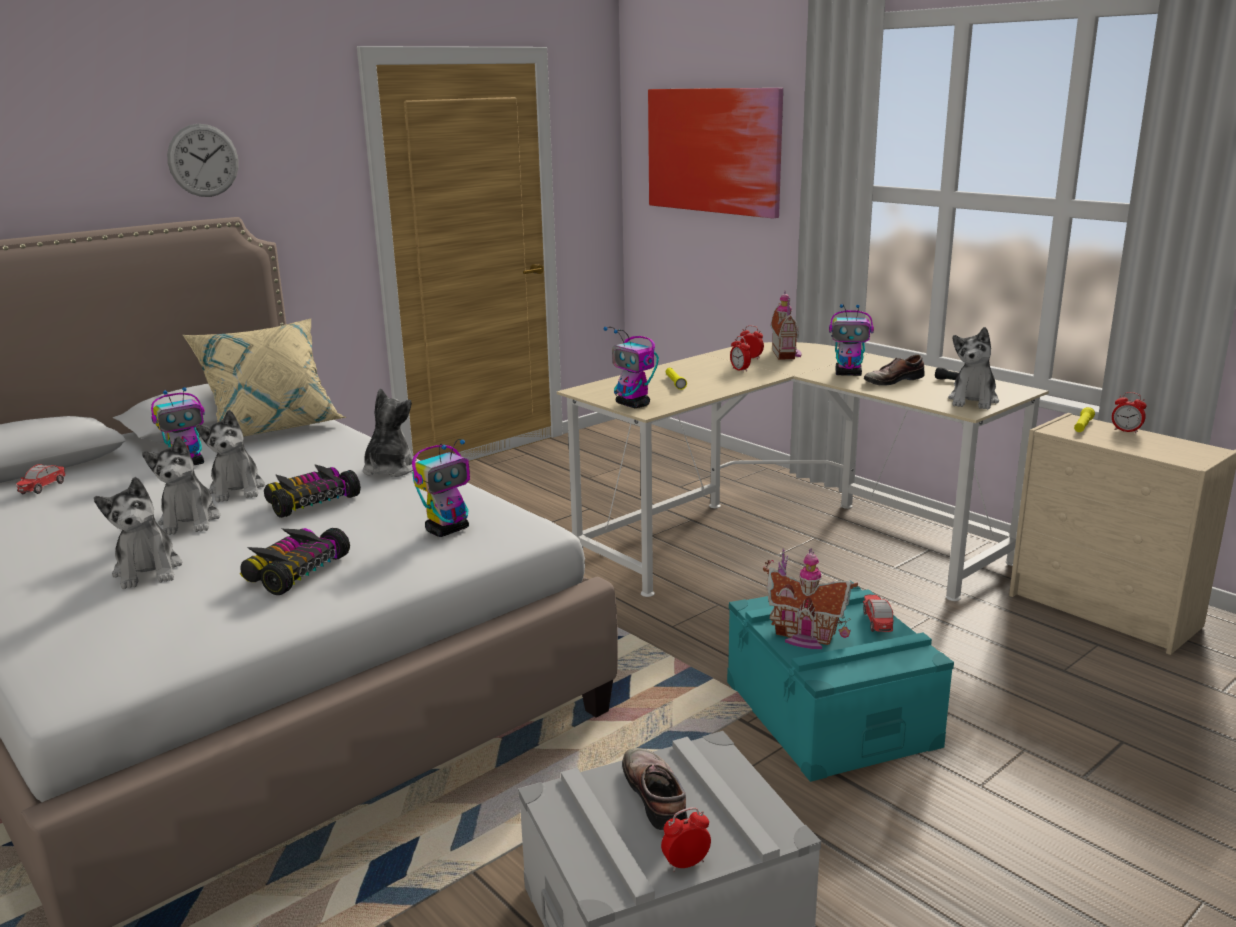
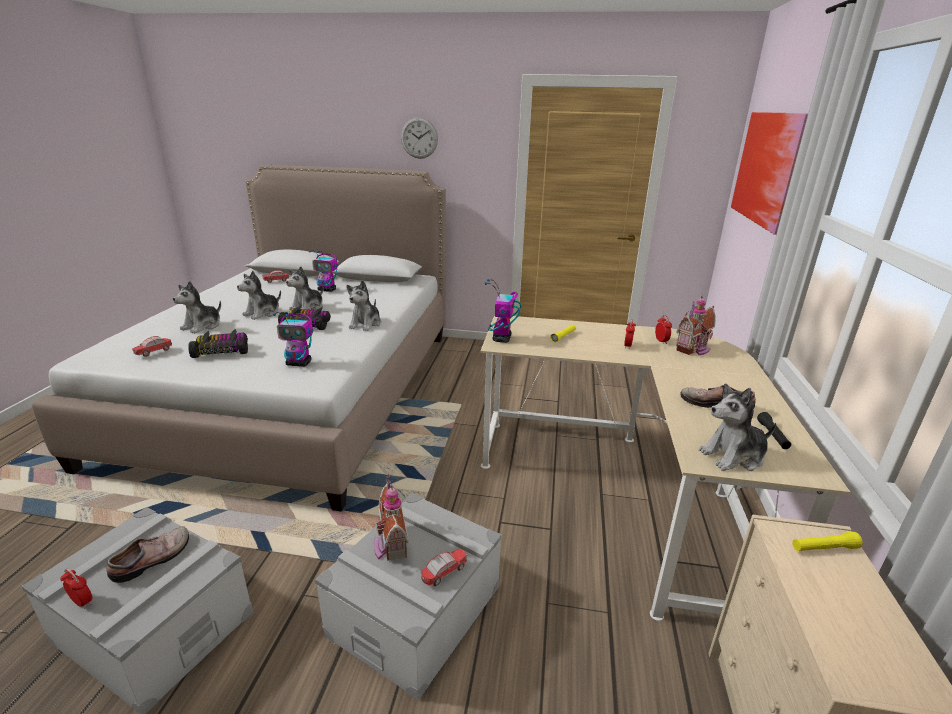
camera: 50 degrees right, 5 degrees up
beige pillow [183,318,346,437] -> none
plush toy [363,389,417,477] -> plush toy turned 135 degrees clockwise [347,280,381,331]
turquoise storage box [727,580,954,782] -> grey storage box [315,493,502,701]
toy robot [829,304,874,376] -> none
alarm clock [1112,392,1147,433] -> none
none -> toy car [132,336,172,357]

